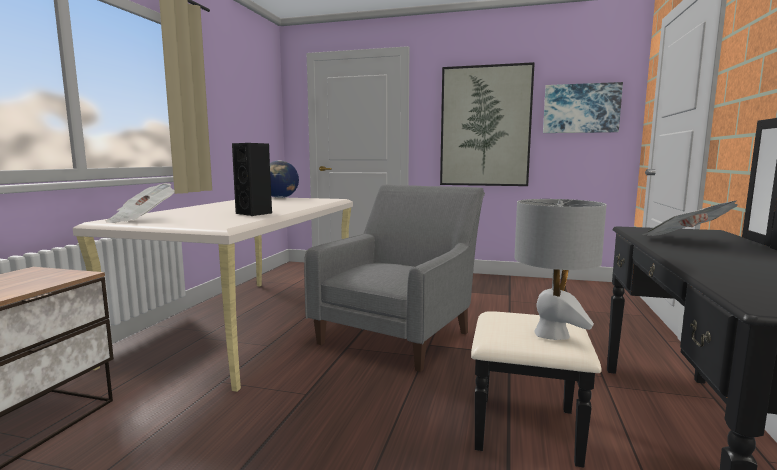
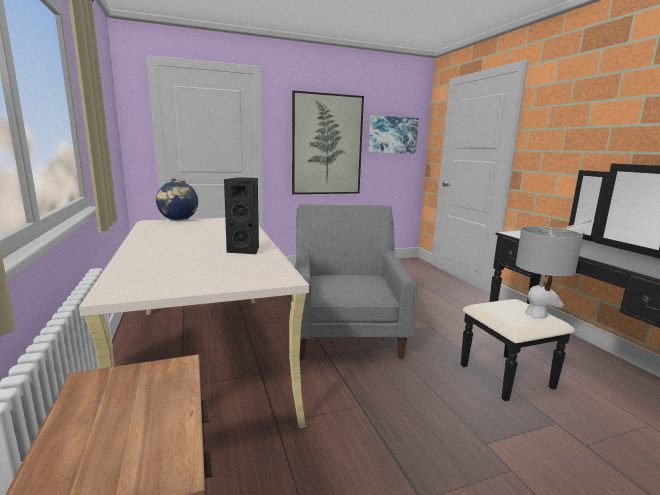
camera: 35 degrees left, 5 degrees up
newspaper [106,183,175,223] -> none

